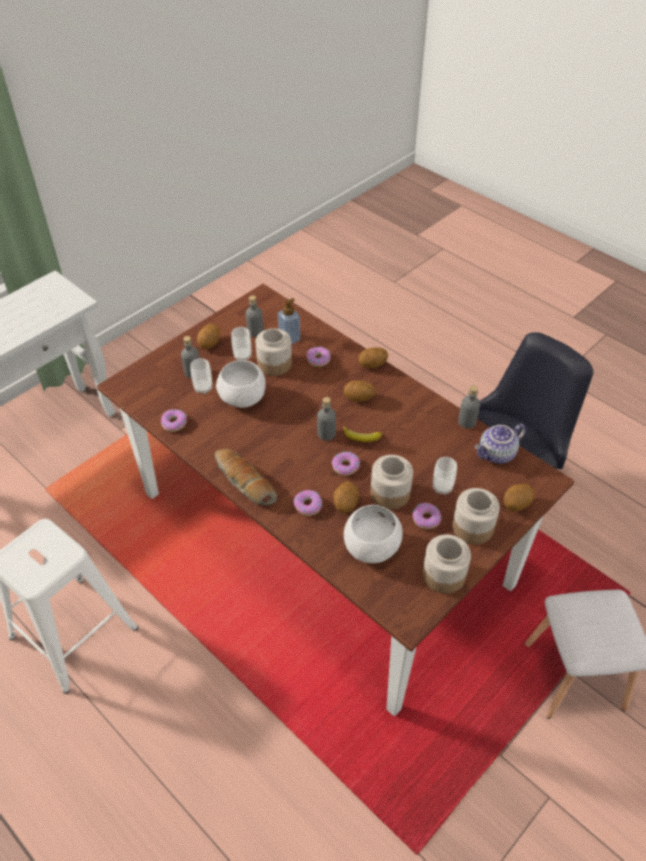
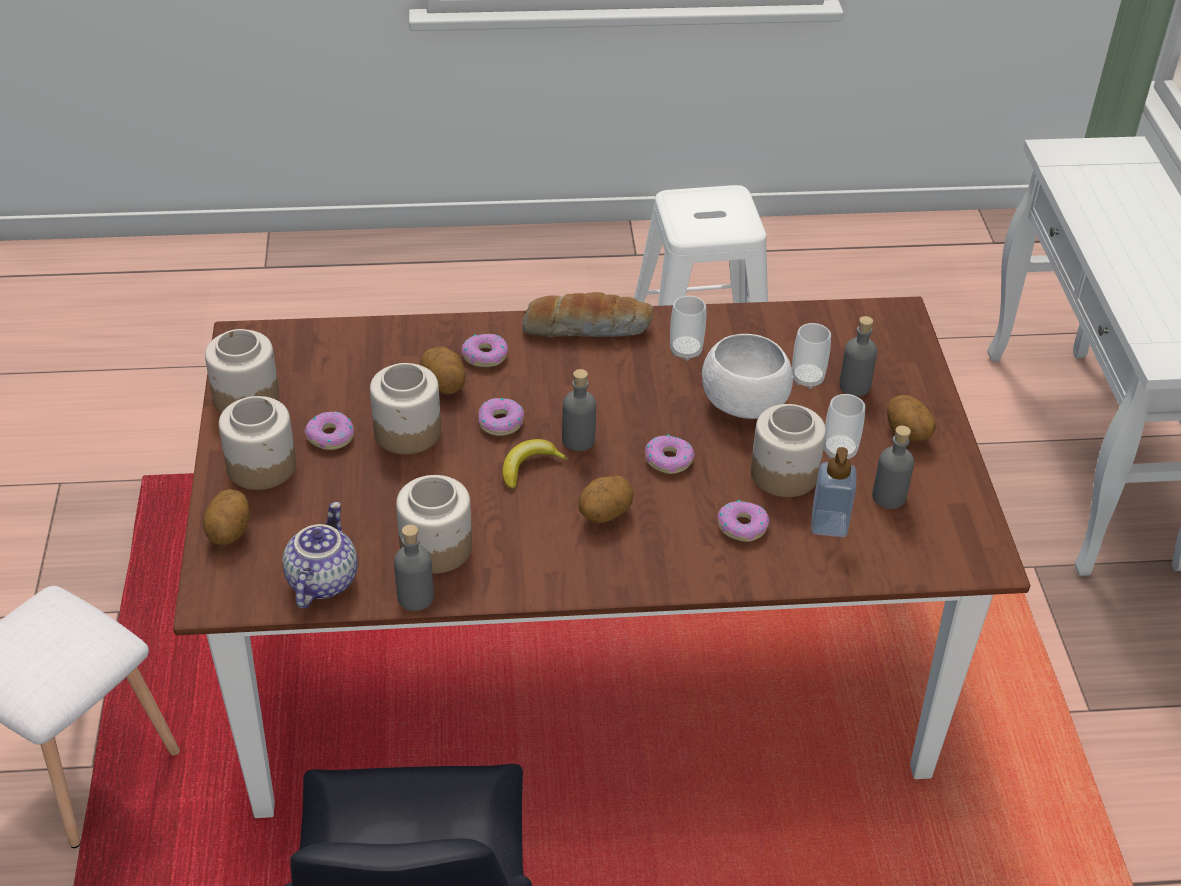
camera: 130 degrees right, 5 degrees down
donut [161,410,187,432] -> donut moved to [645,435,695,474]
white bowl [344,505,403,563] -> none
potato [358,347,388,369] -> none
cup [433,457,457,495] -> cup moved to [670,296,706,361]
none -> jar [396,475,472,574]

